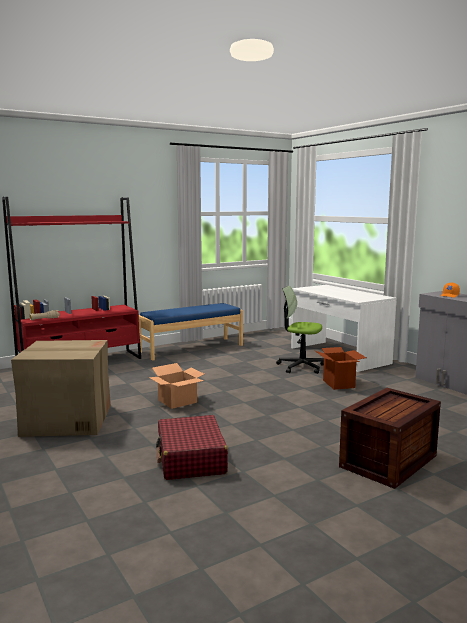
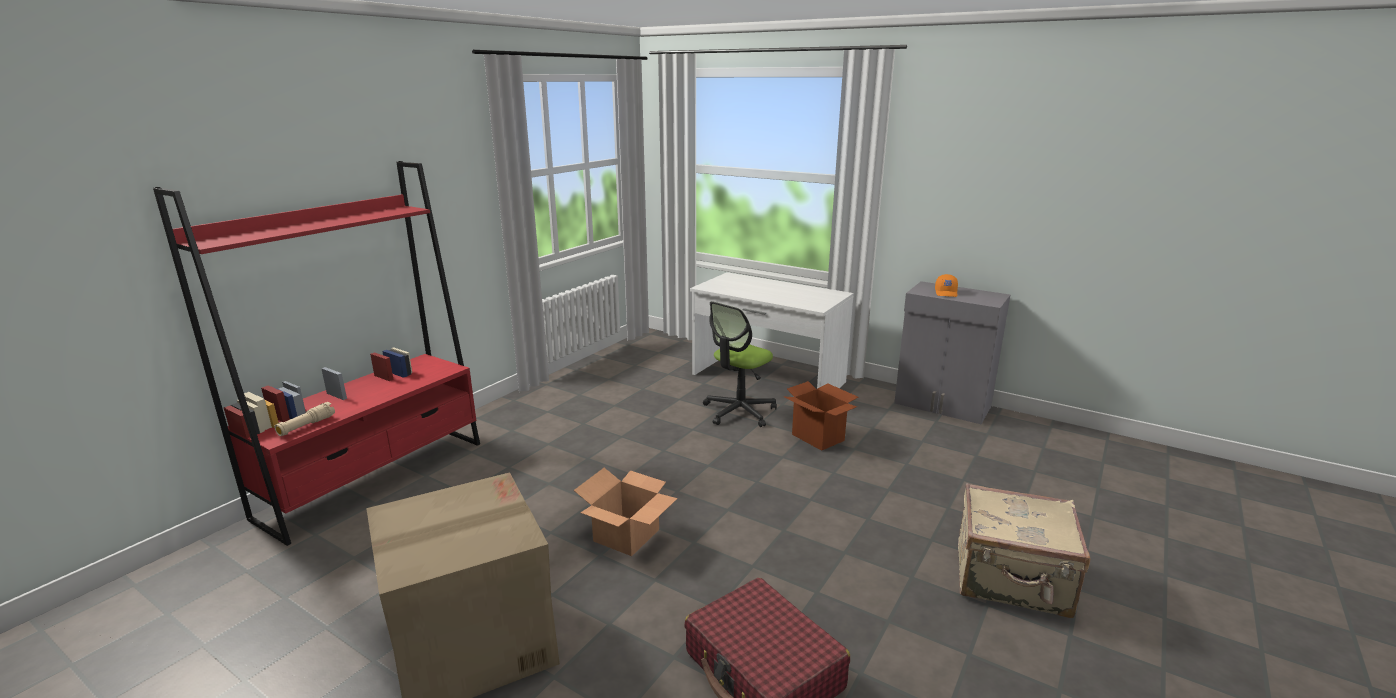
camera: 25 degrees left, 10 degrees up
blue bench [139,303,243,361] -> none
office chair [276,286,324,374] -> office chair turned 45 degrees counterclockwise [703,301,777,427]
crate [339,388,441,489] -> beige suitcase [958,483,1090,618]

